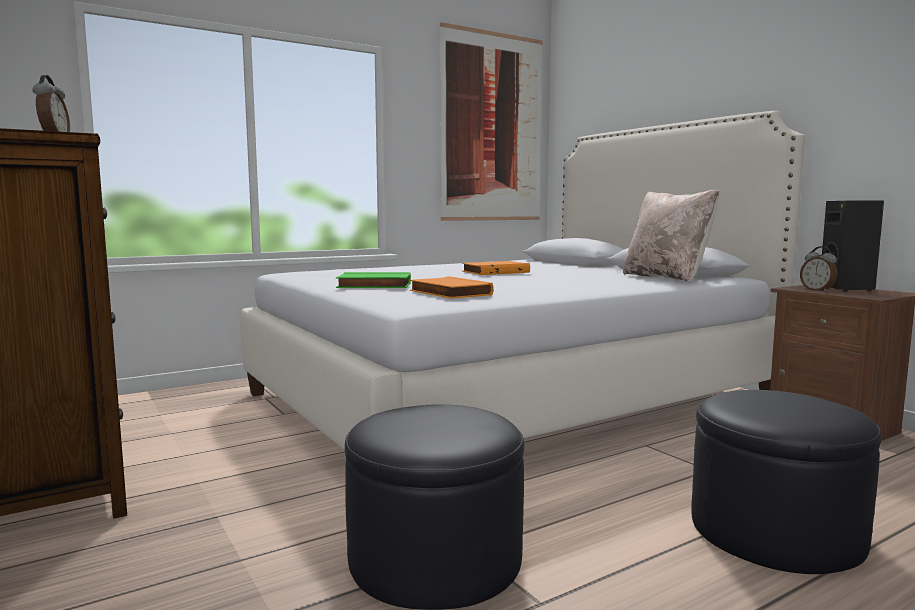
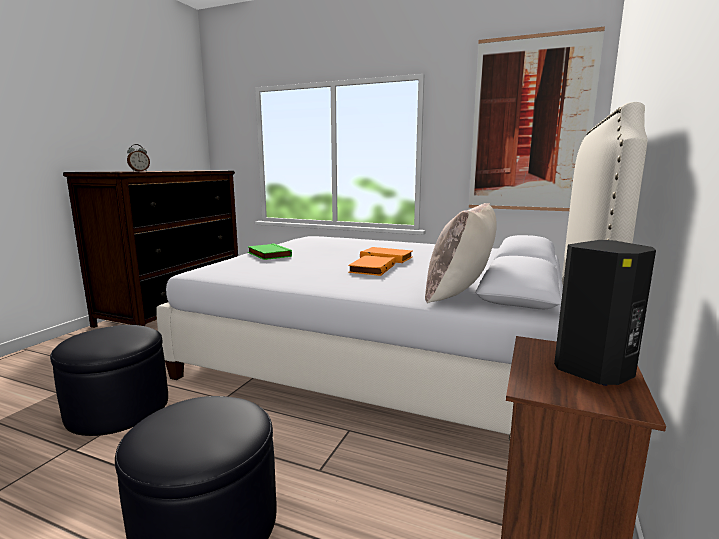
camera: 55 degrees right, 5 degrees up
orange book [410,276,493,299] -> orange book moved to [348,255,396,276]
alarm clock [800,246,838,292] -> none

